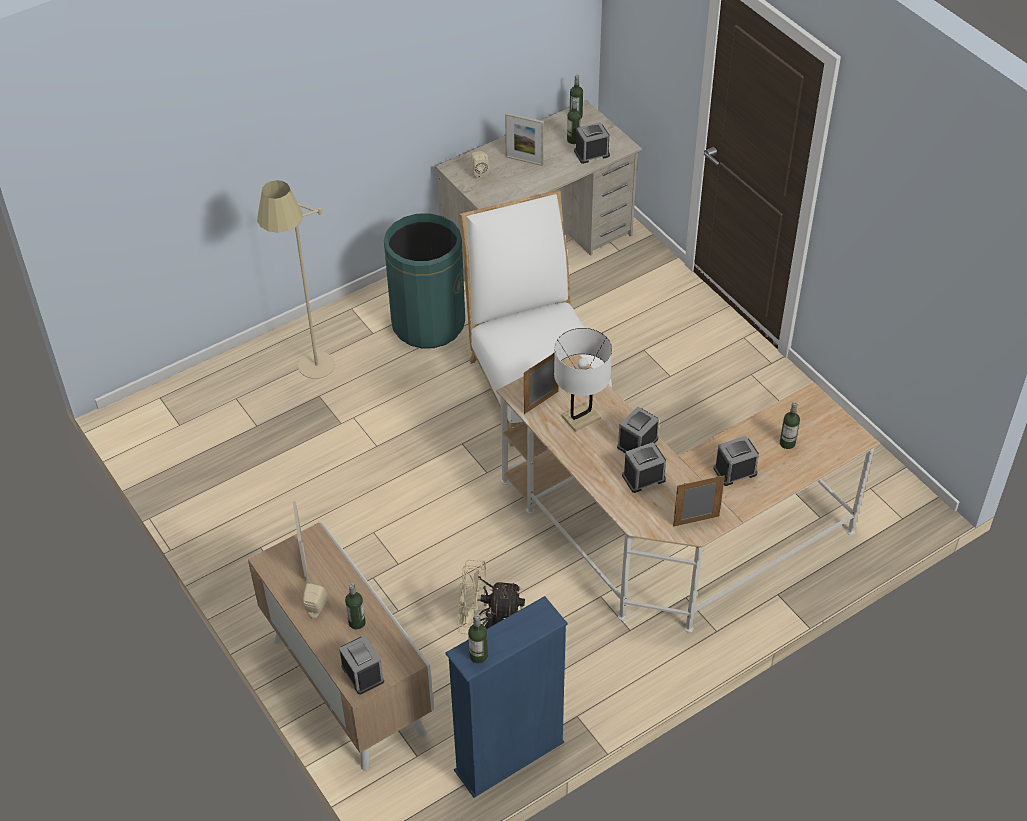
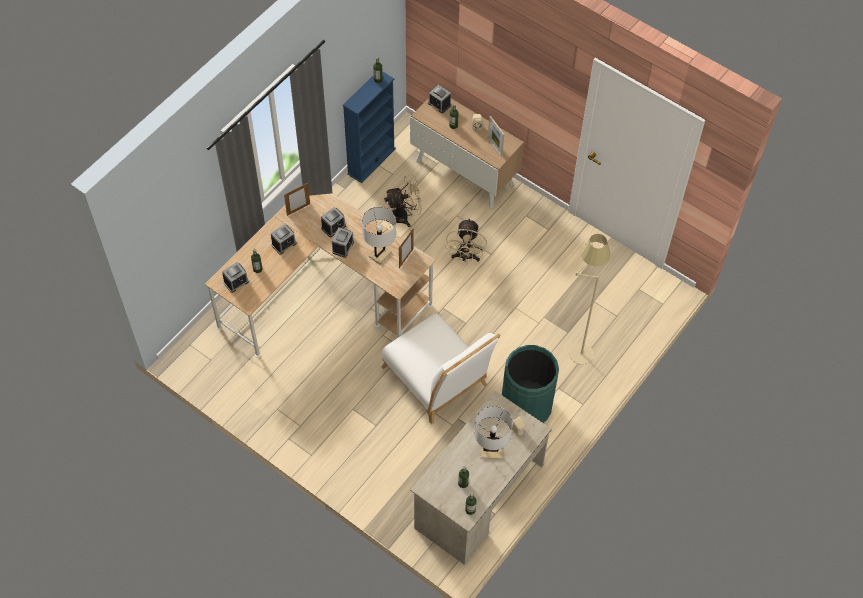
camera: 160 degrees right, 10 degrees up
picture frame [505,113,544,166] -> white table lamp [475,406,513,459]
alarm clock [574,122,610,164] -> alarm clock moved to [222,262,249,293]
none -> beige fan [445,218,487,262]

